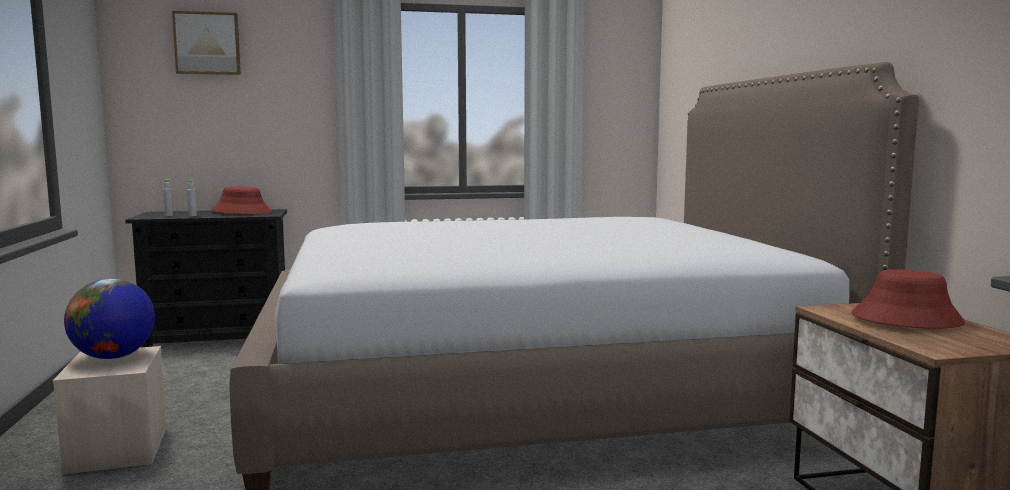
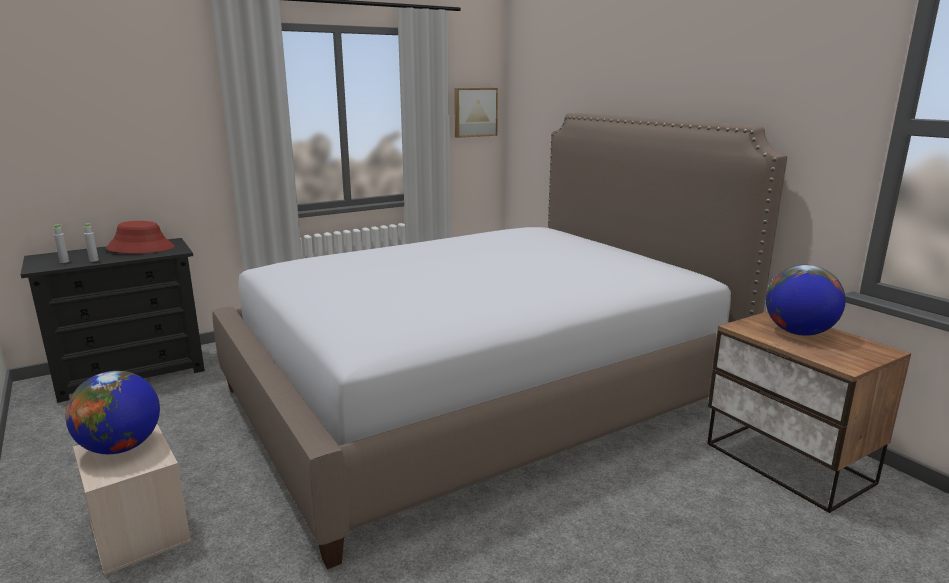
camera: 20 degrees left, 10 degrees up
picture [172,11,241,75] -> picture moved to [454,88,498,138]
red hat [851,269,965,329] -> globe [766,265,846,336]

